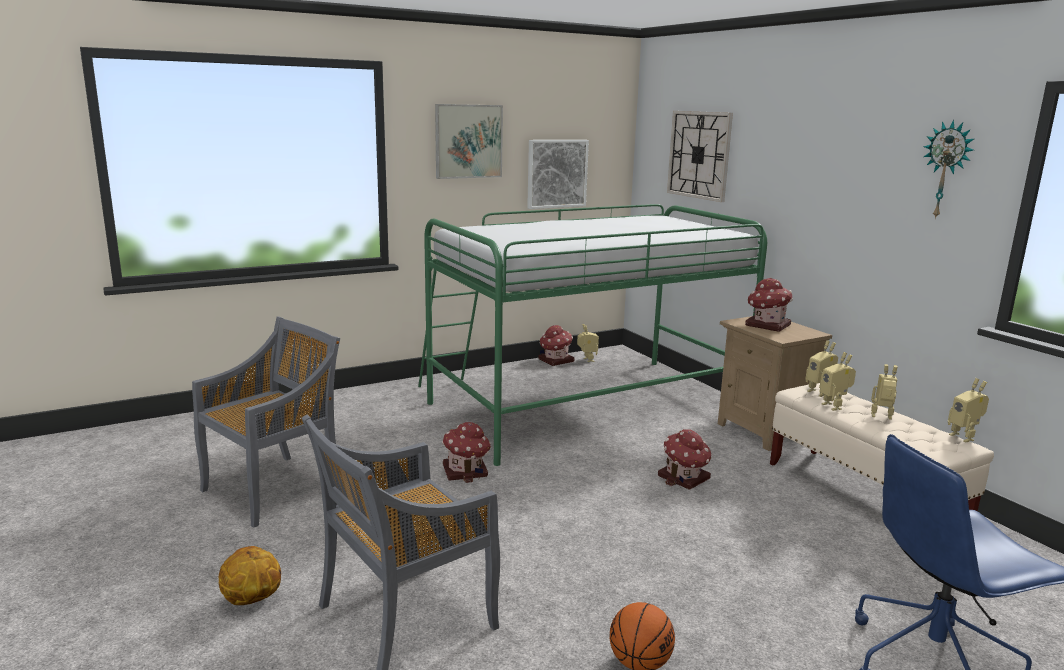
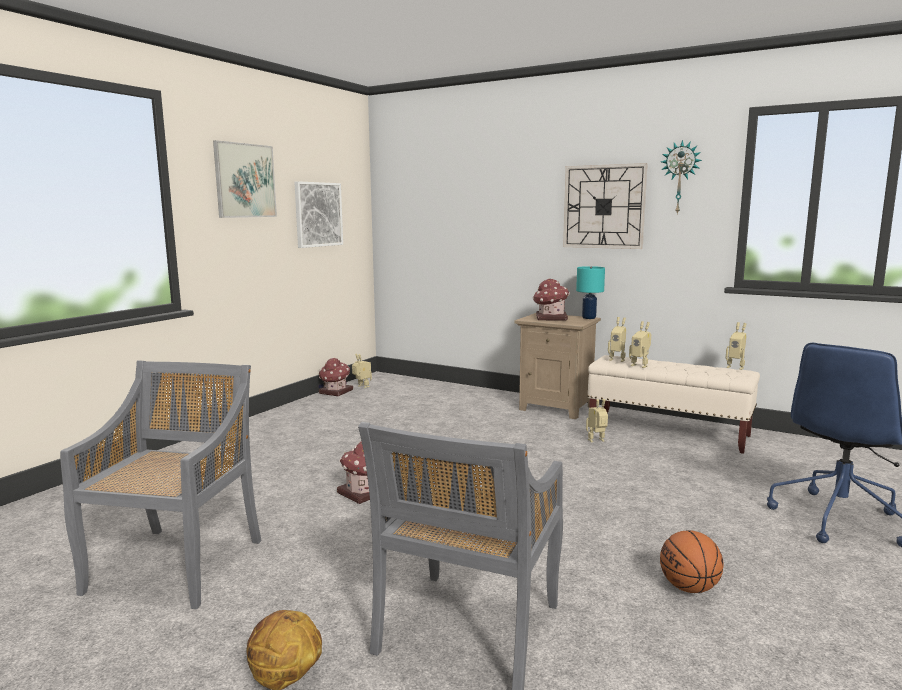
camera: 30 degrees left, 5 degrees down
green bed [418,204,767,466] -> none
toy house [658,429,711,490] -> none
wall clock [667,111,733,202] -> wall clock moved to [563,163,648,249]
toy robot [871,364,898,420] -> toy robot moved to [586,399,608,442]
none -> turquoise table lamp [576,266,605,319]

